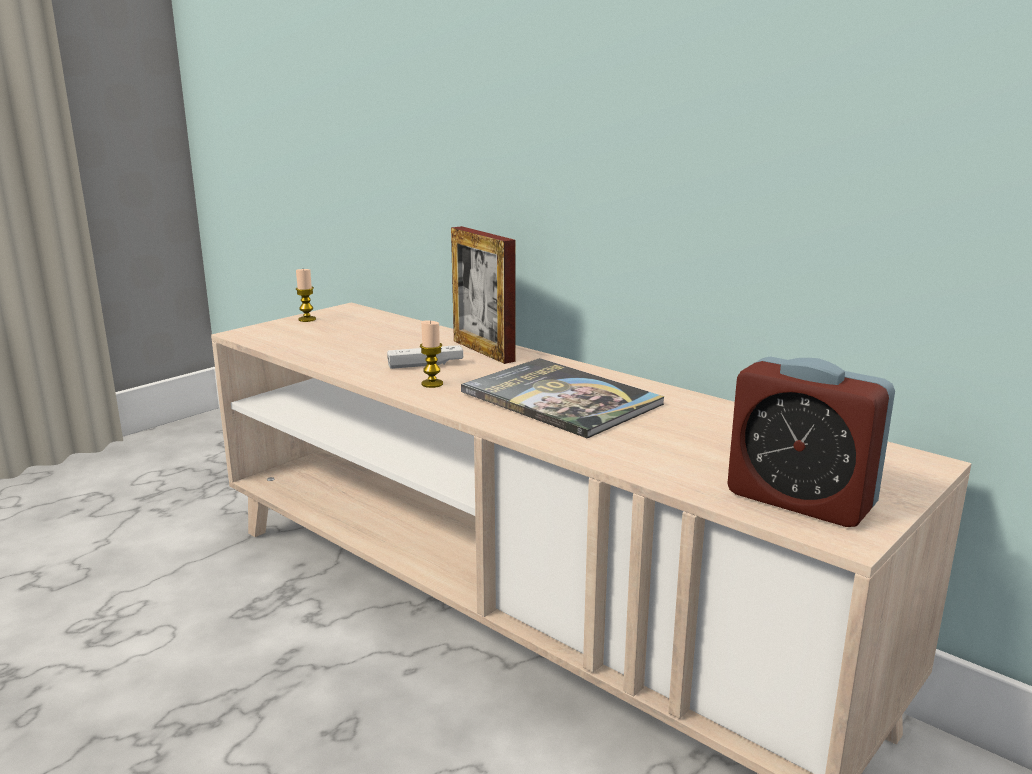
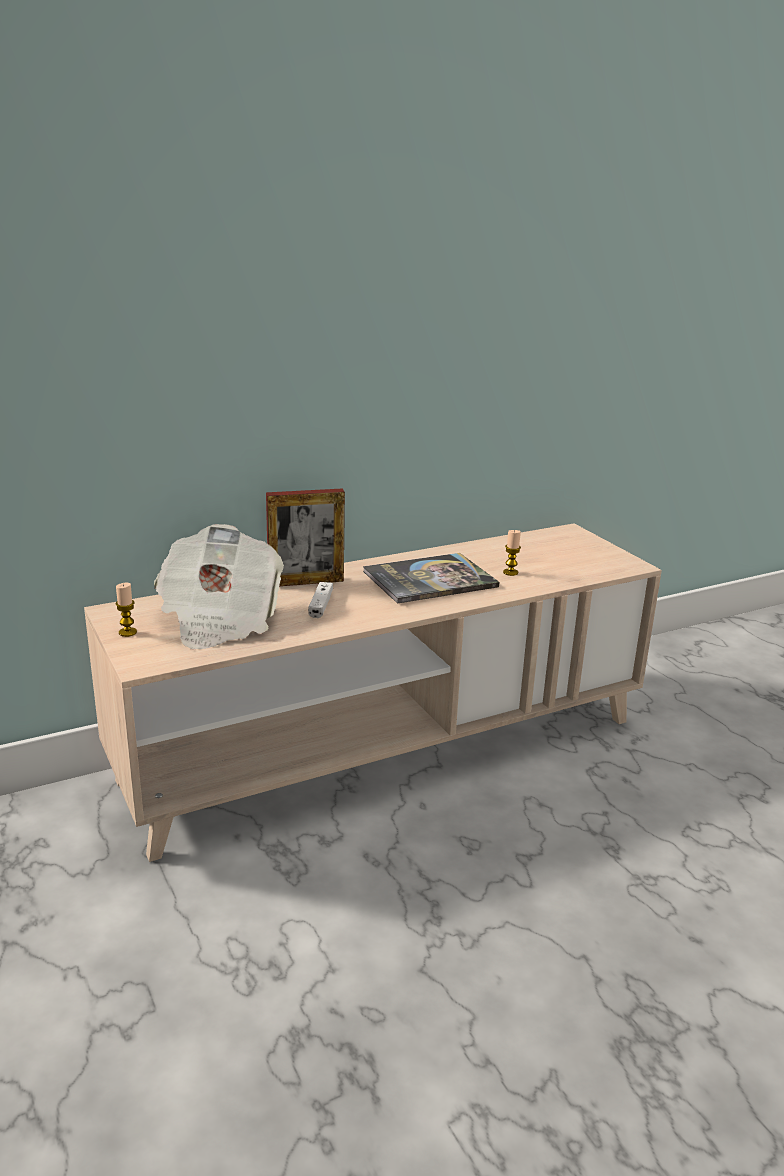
camera: 70 degrees left, 5 degrees up
candle [420,320,443,388] -> candle moved to [503,530,521,576]
alarm clock [727,356,895,527] -> none
none -> newspaper [154,524,284,649]

